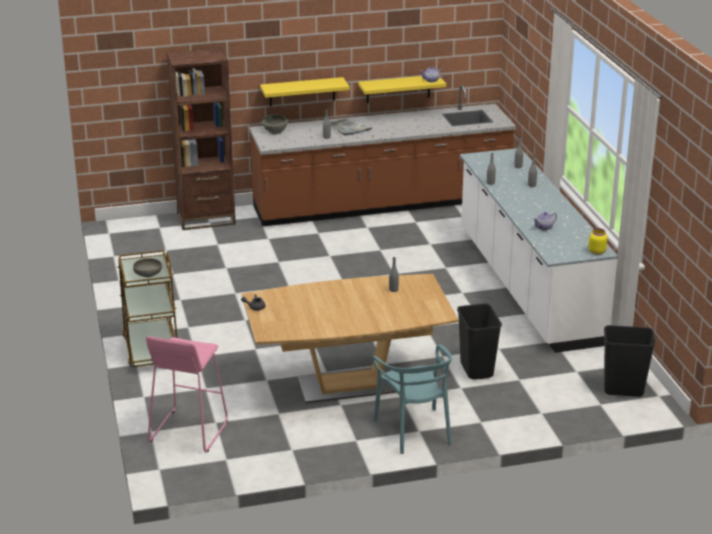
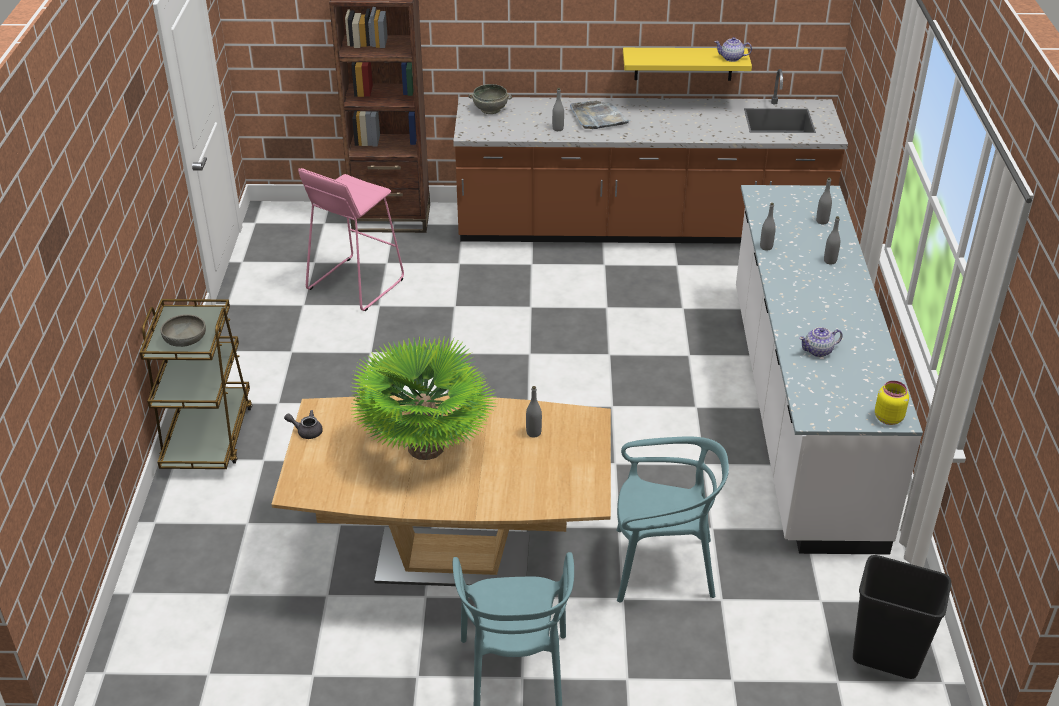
camera: 15 degrees right, 10 degrees up
pink stool [146,336,228,452] -> pink stool moved to [298,168,404,311]
yellow shelf [260,77,350,106] -> none
black trash can [457,303,502,380] -> turquoise chair [616,436,729,602]
none -> potted plant [350,337,499,460]

